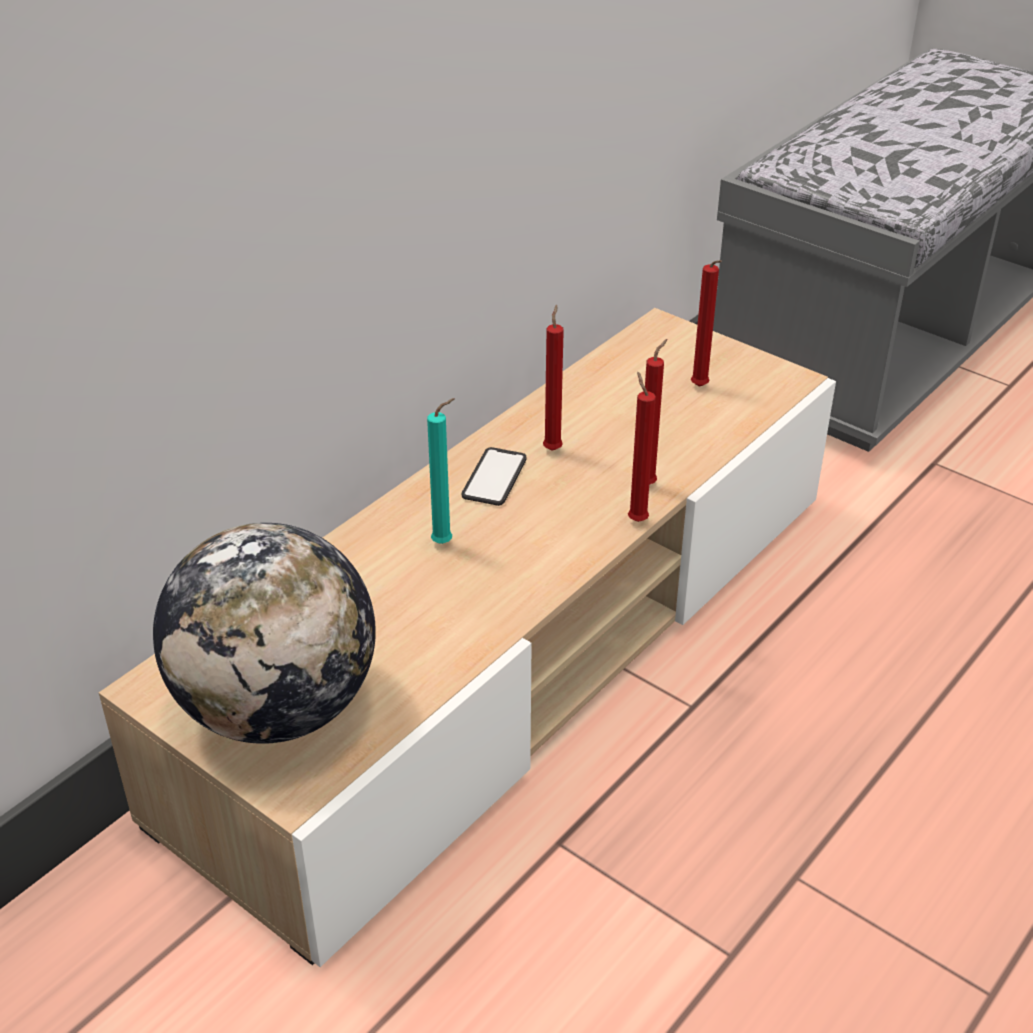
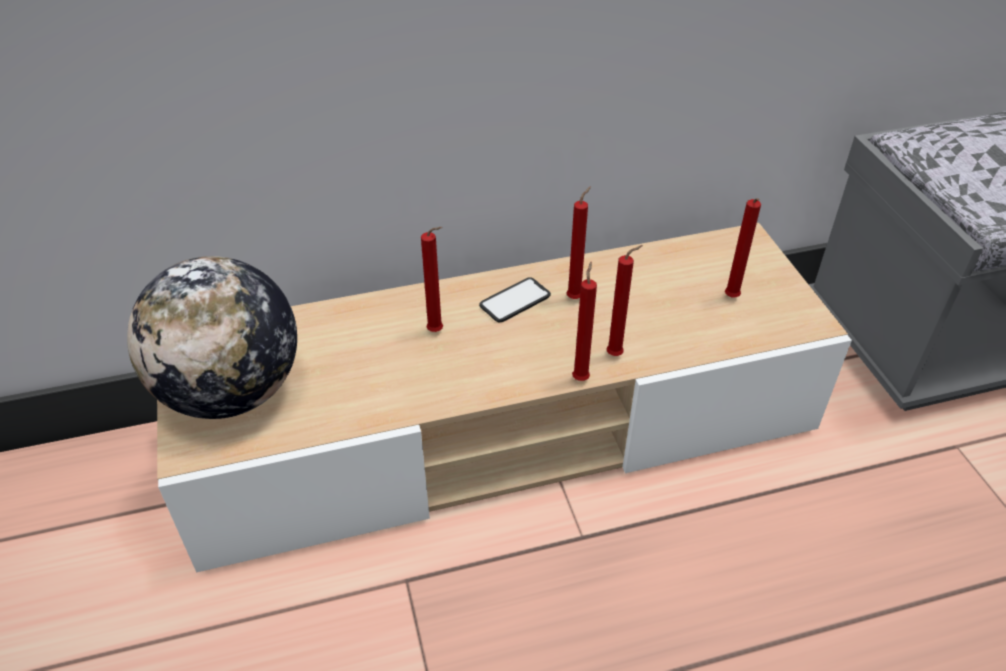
camera: 35 degrees right, 5 degrees up
turquoise candle [427,398,455,544] -> red candle [421,227,443,332]

